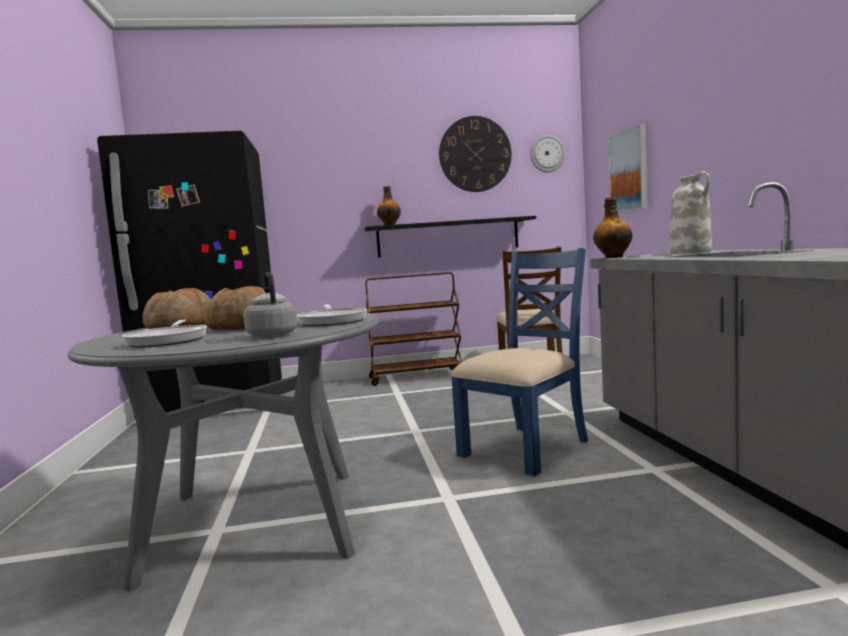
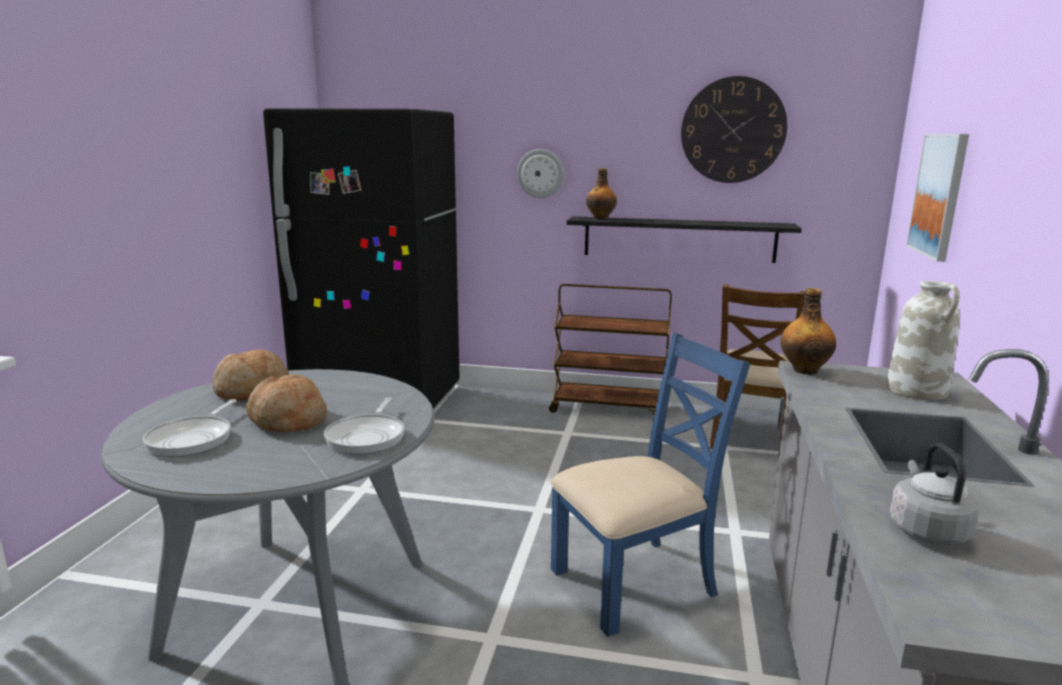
camera: 20 degrees right, 10 degrees up
grey kettle [244,272,297,338] -> grey kettle moved to [890,443,979,546]
wall clock [530,135,565,173] -> wall clock moved to [517,149,564,198]

